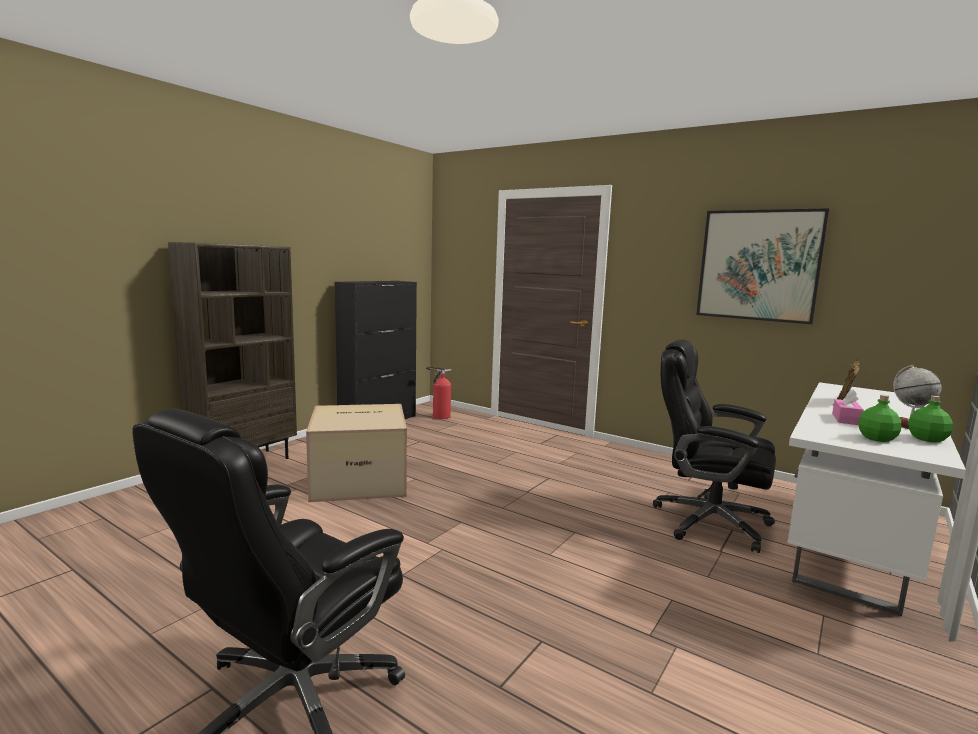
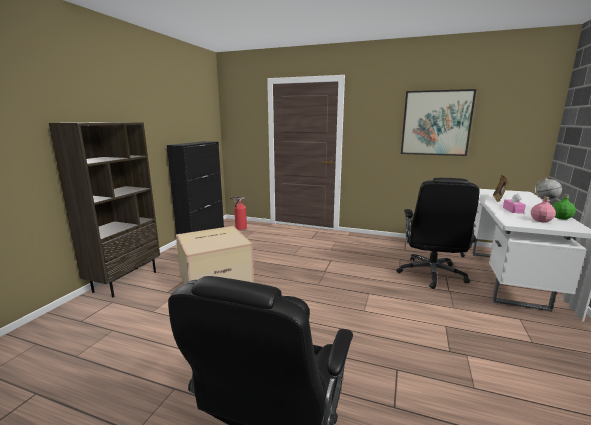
camera: 15 degrees left, 5 degrees up
black office chair [653,339,776,553] -> black office chair turned 90 degrees counterclockwise [397,178,480,289]
green bottle [858,395,901,442] -> pink bottle [531,197,556,222]

